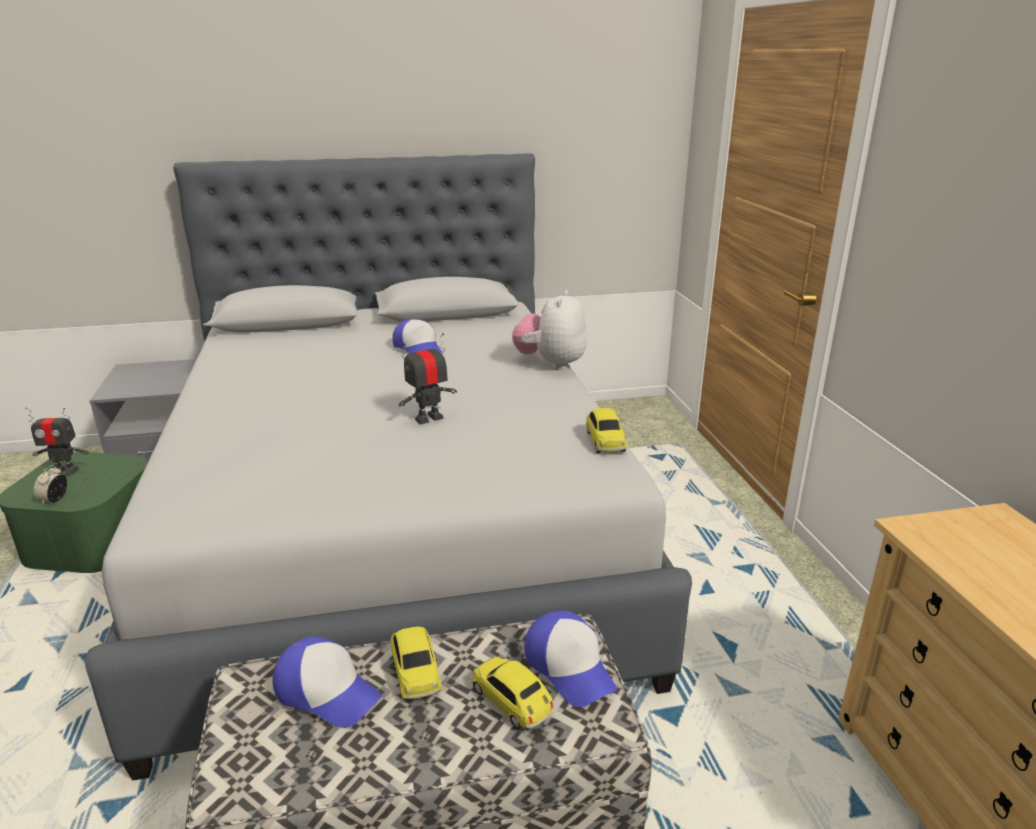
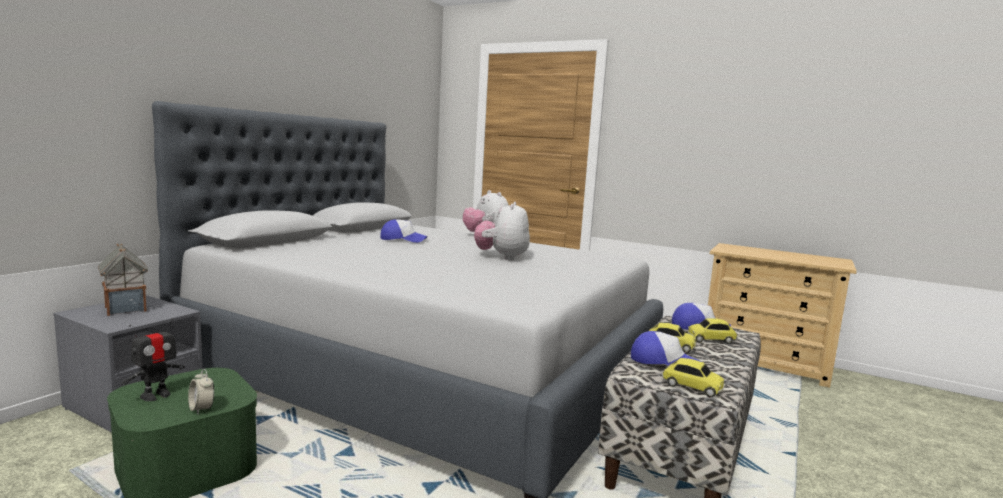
camera: 50 degrees left, 15 degrees down
cap [272,637,382,728] -> cap turned 45 degrees clockwise [631,331,702,366]
toy robot [399,333,457,424] -> plush toy [474,202,530,260]
toy car [586,408,627,453] -> toy car moved to [662,358,725,398]
none -> toy house [98,243,148,316]

